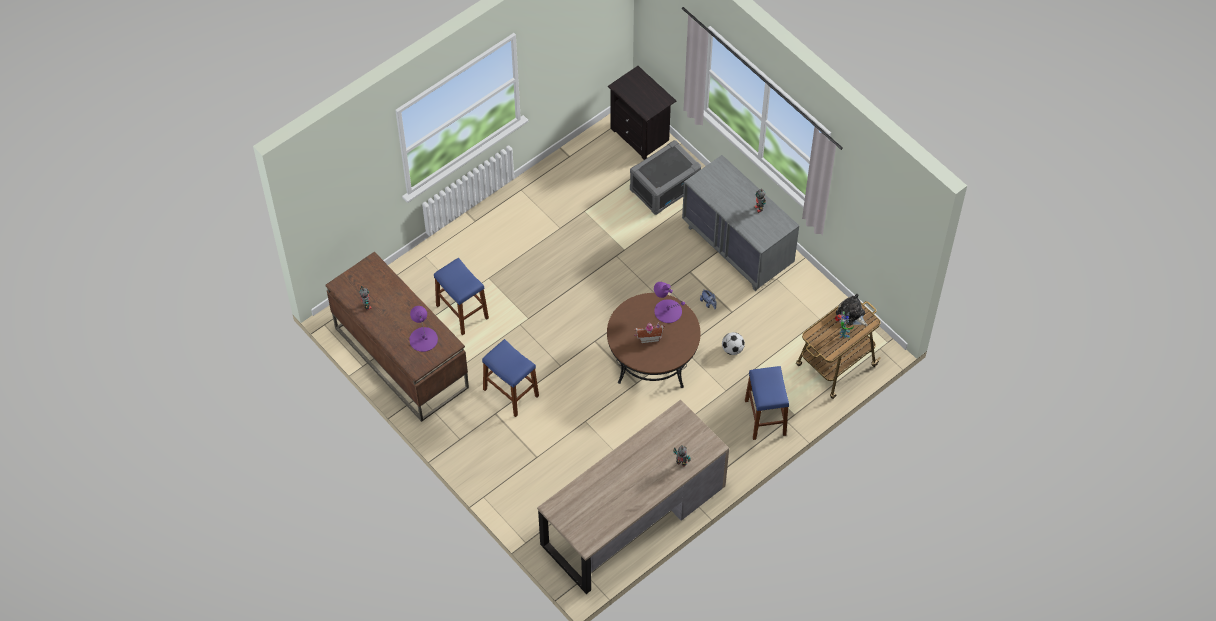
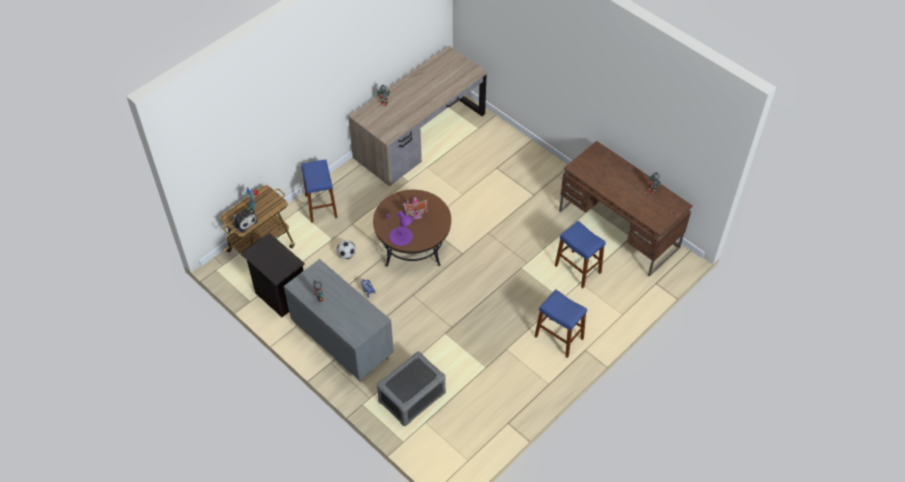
camera: 175 degrees right, 5 degrees down
purple table lamp [409,306,438,352] -> none
blue stool [482,339,539,417] -> blue stool moved to [534,289,587,358]
black nightstand [608,66,676,160] -> black nightstand moved to [241,233,305,317]

